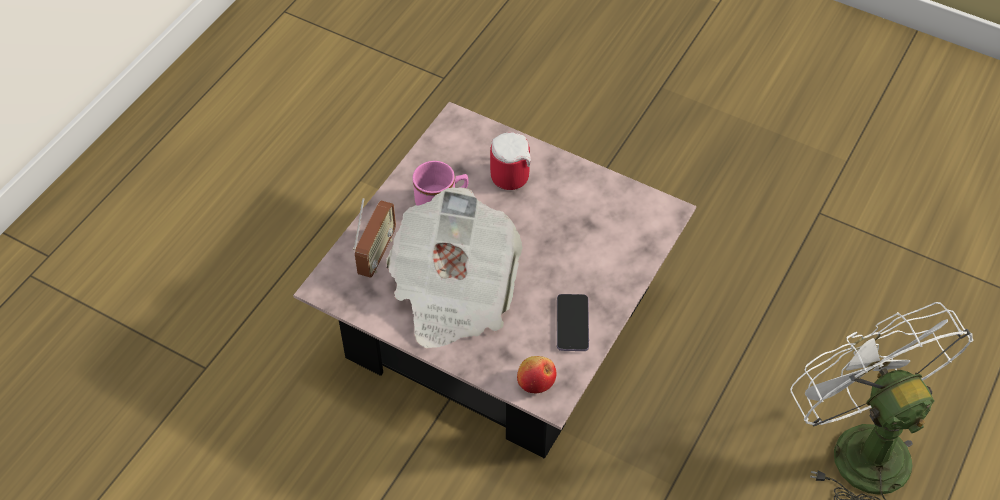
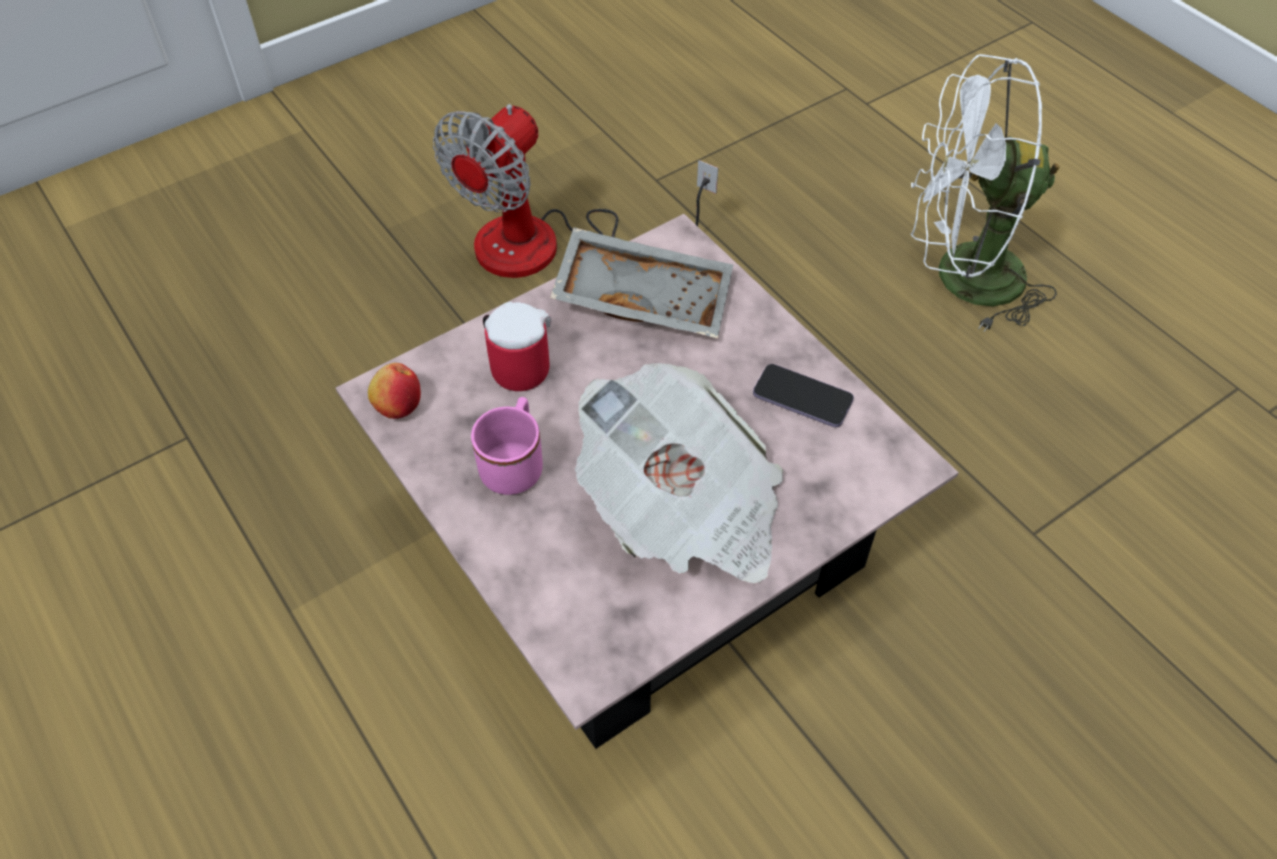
camera: 65 degrees left, 0 degrees up
radio [353,198,396,278] -> none
apple [517,356,556,393] -> apple moved to [368,363,421,419]
none -> fan [433,104,718,278]
none -> grey tray [550,227,733,338]

